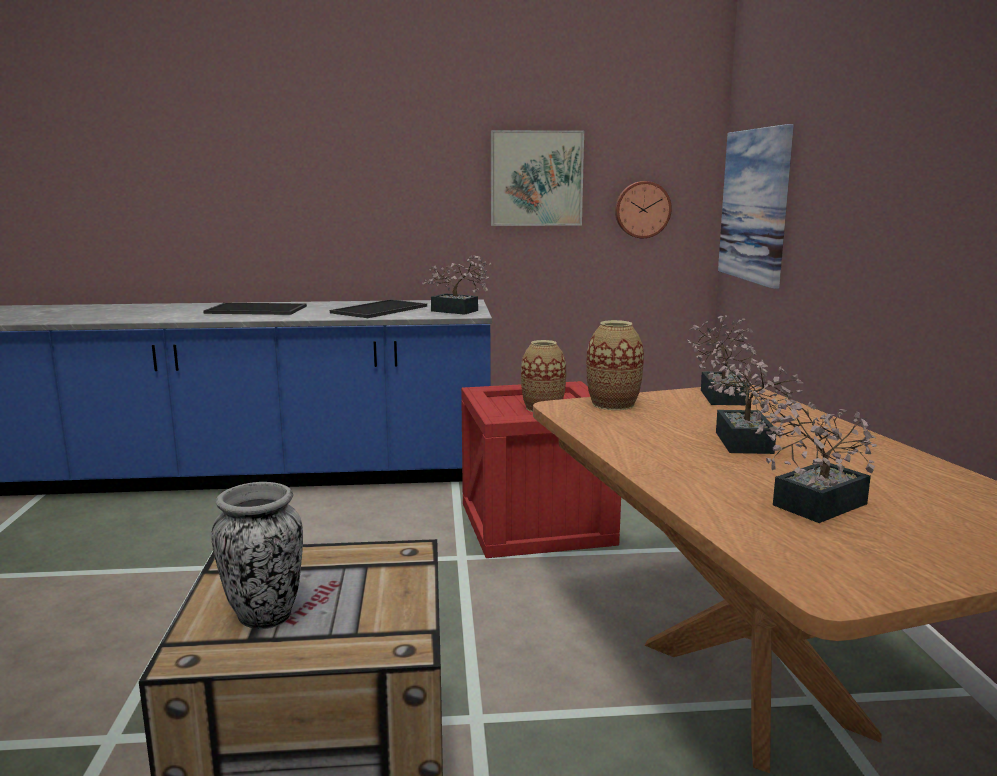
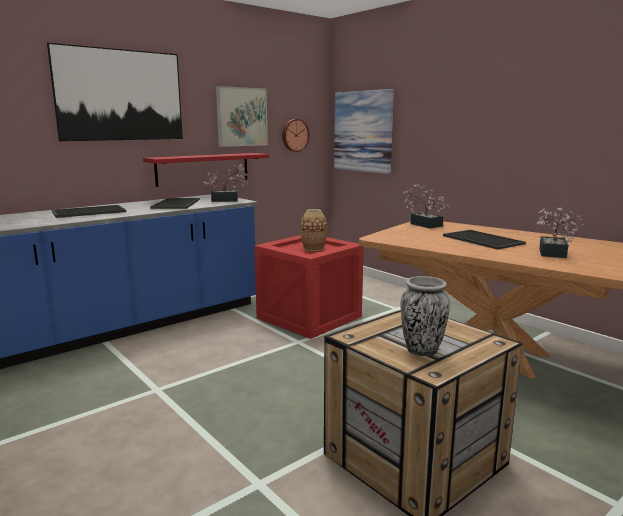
camera: 35 degrees left, 0 degrees up
vase [586,320,644,410] -> none
potted plant [708,360,803,454] -> tray [443,230,526,250]
none -> picture [47,43,183,141]
none -> red shelf [143,153,269,187]

